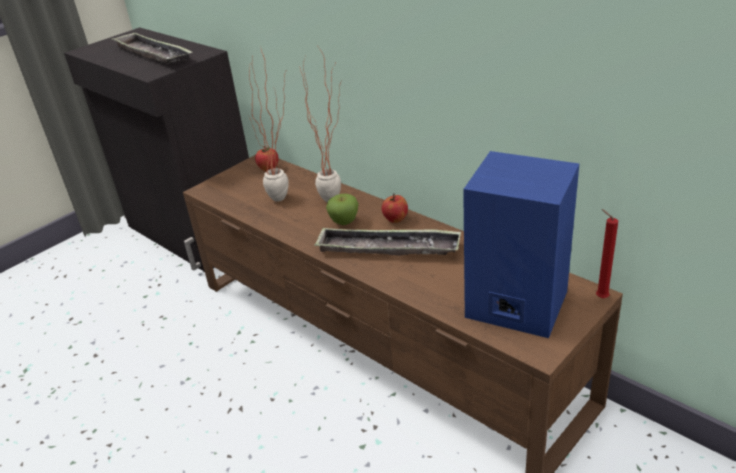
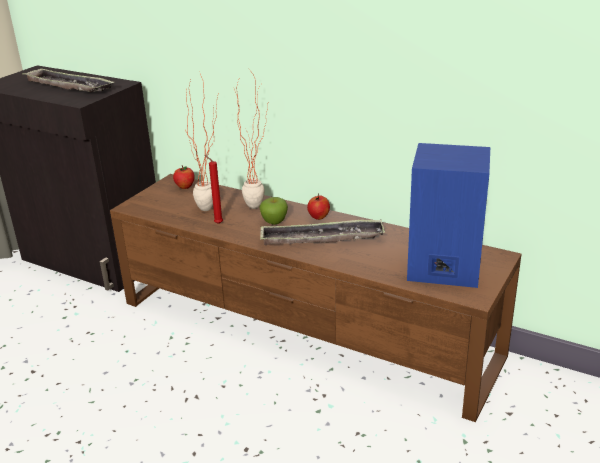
camera: 15 degrees left, 5 degrees down
red candle [596,209,618,298] -> red candle moved to [204,155,223,224]

